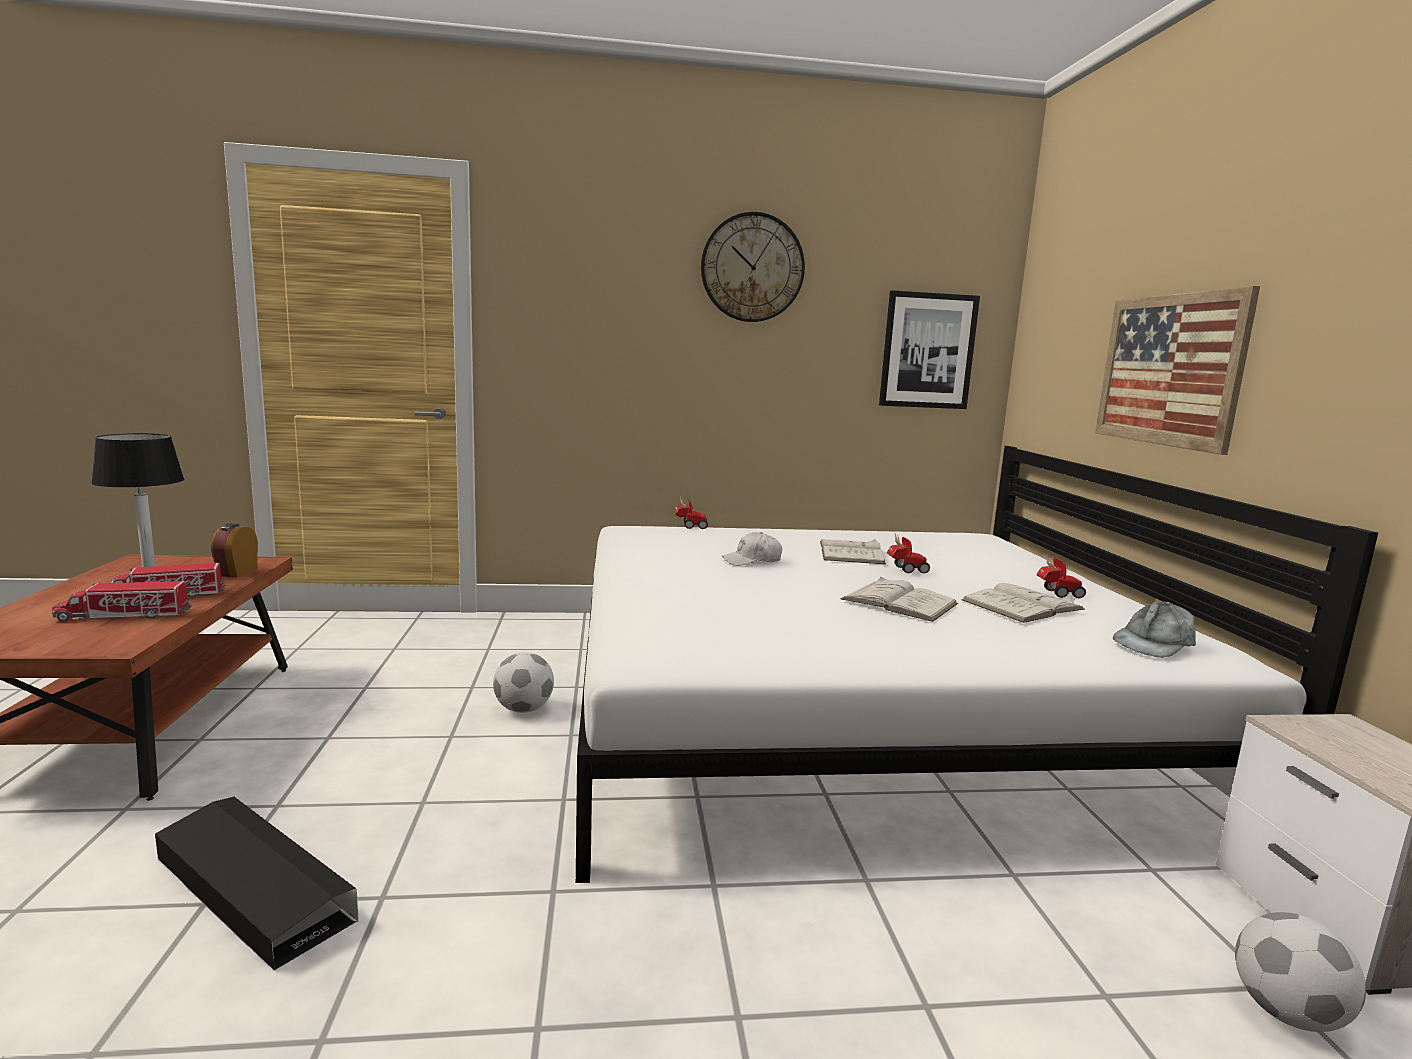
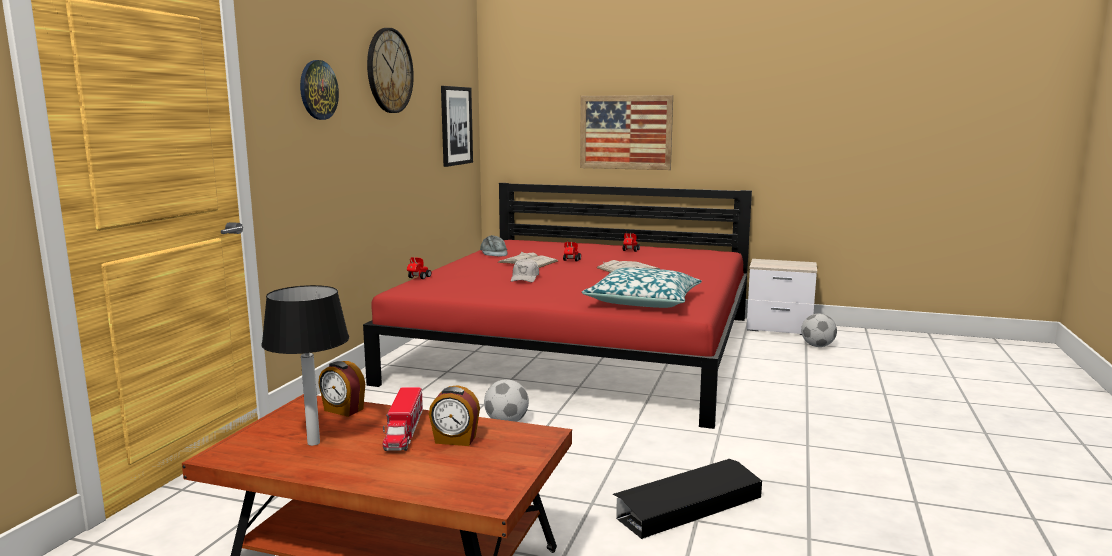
camera: 65 degrees left, 0 degrees up
toy truck [52,581,192,622] -> alarm clock [429,385,480,446]
white bed [576,446,1378,883] -> red bed [363,183,752,429]
white book [961,583,1085,623] -> none
grey cap [1113,601,1196,658] -> grey cap moved to [480,235,508,256]
none -> wall clock [300,60,339,120]
none -> pillow [582,267,702,308]

